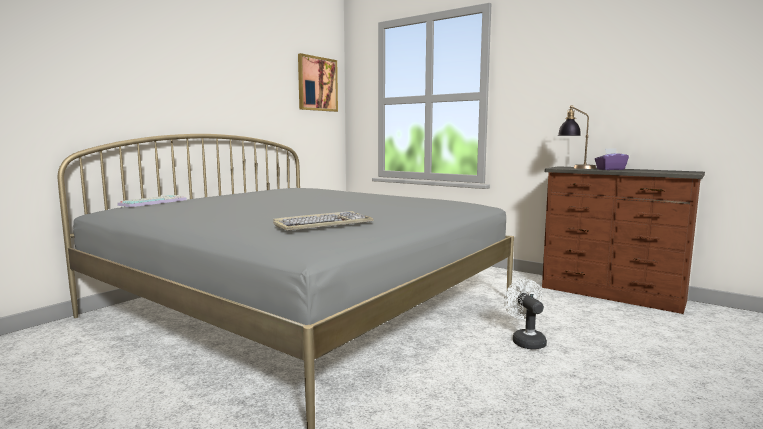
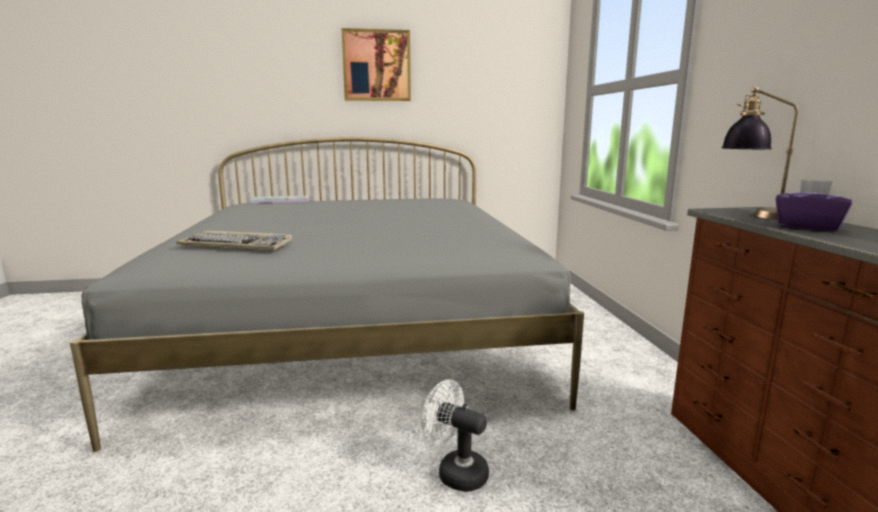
camera: 45 degrees right, 5 degrees up
picture [298,53,338,112] -> picture moved to [341,28,411,101]
white fan [504,279,547,349] -> white fan turned 90 degrees counterclockwise [421,380,489,492]

